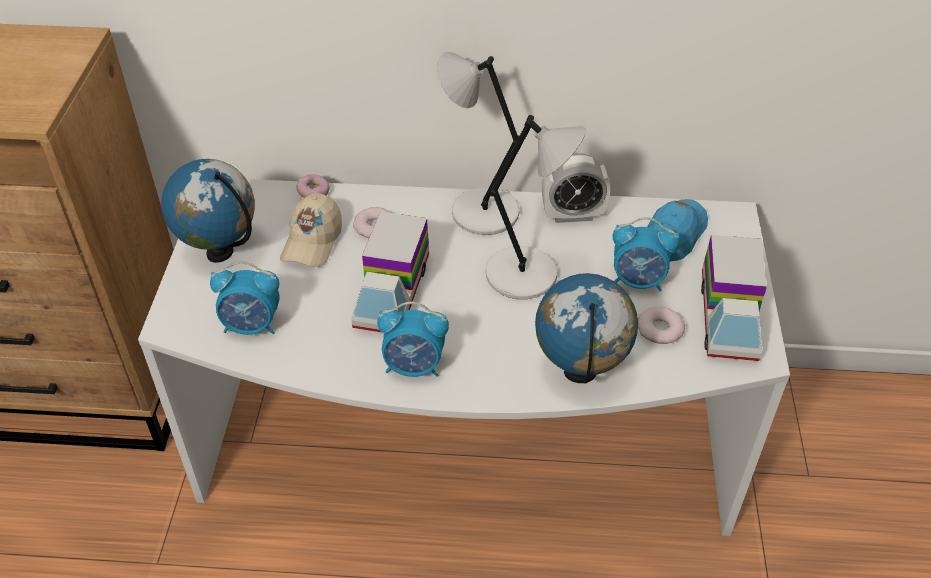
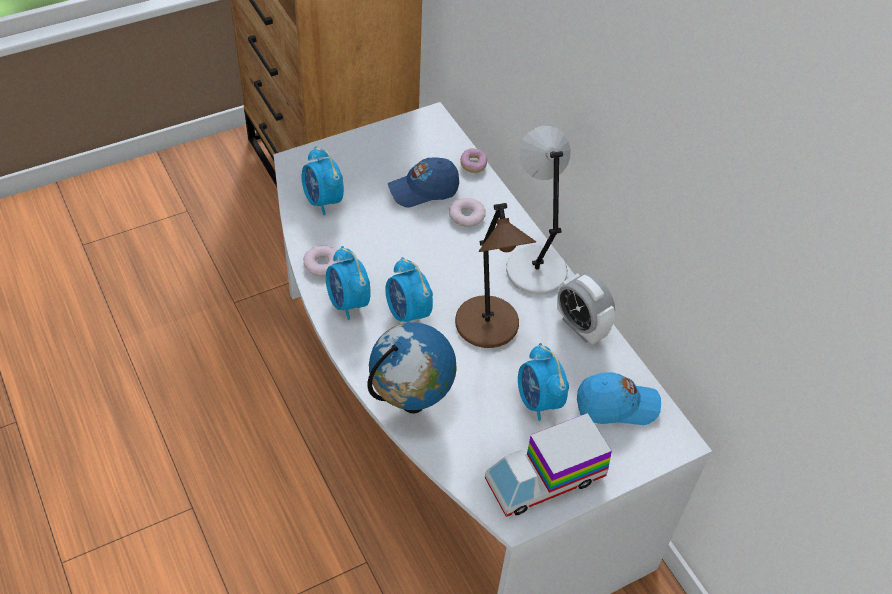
camera: 55 degrees right, 5 degrees up
globe [161,159,255,263] -> none
beige cap [280,193,342,267] -> blue cap [388,157,459,208]
toy truck [352,212,429,332] -> none
grey table lamp [486,115,586,299] -> brown table lamp [455,203,536,348]
donut [638,307,685,344] -> donut moved to [303,245,342,276]
none -> alarm clock [385,257,433,323]

